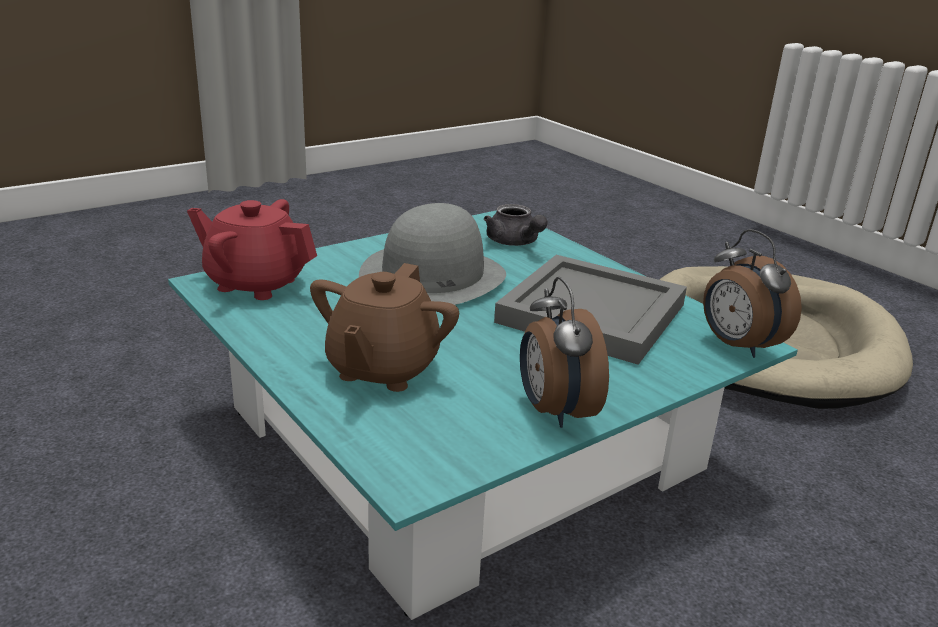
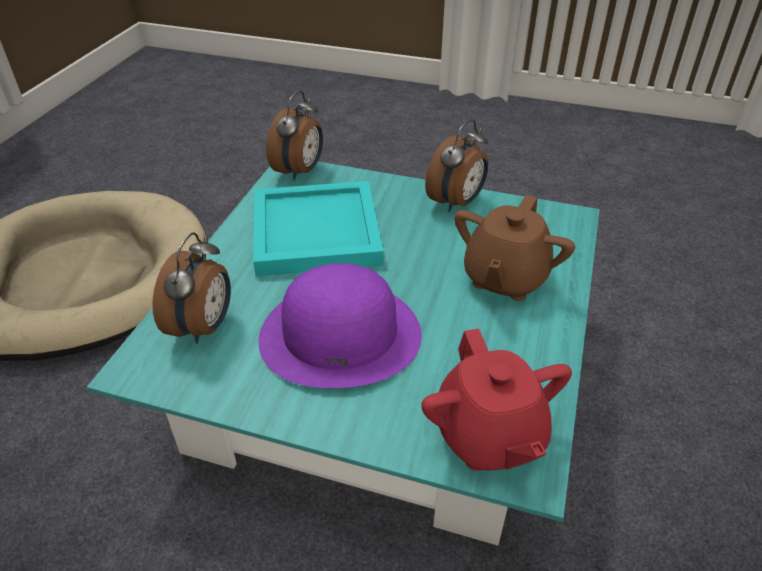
camera: 125 degrees left, 15 degrees up
brown teapot [310,263,459,392] -> brown teapot turned 135 degrees clockwise [454,194,575,301]
grey hat [359,203,506,305] -> purple hat [259,263,422,388]
grey teapot [484,204,548,246] -> alarm clock [153,232,231,343]
grey tray [494,255,687,365] -> turquoise tray [253,181,384,276]

